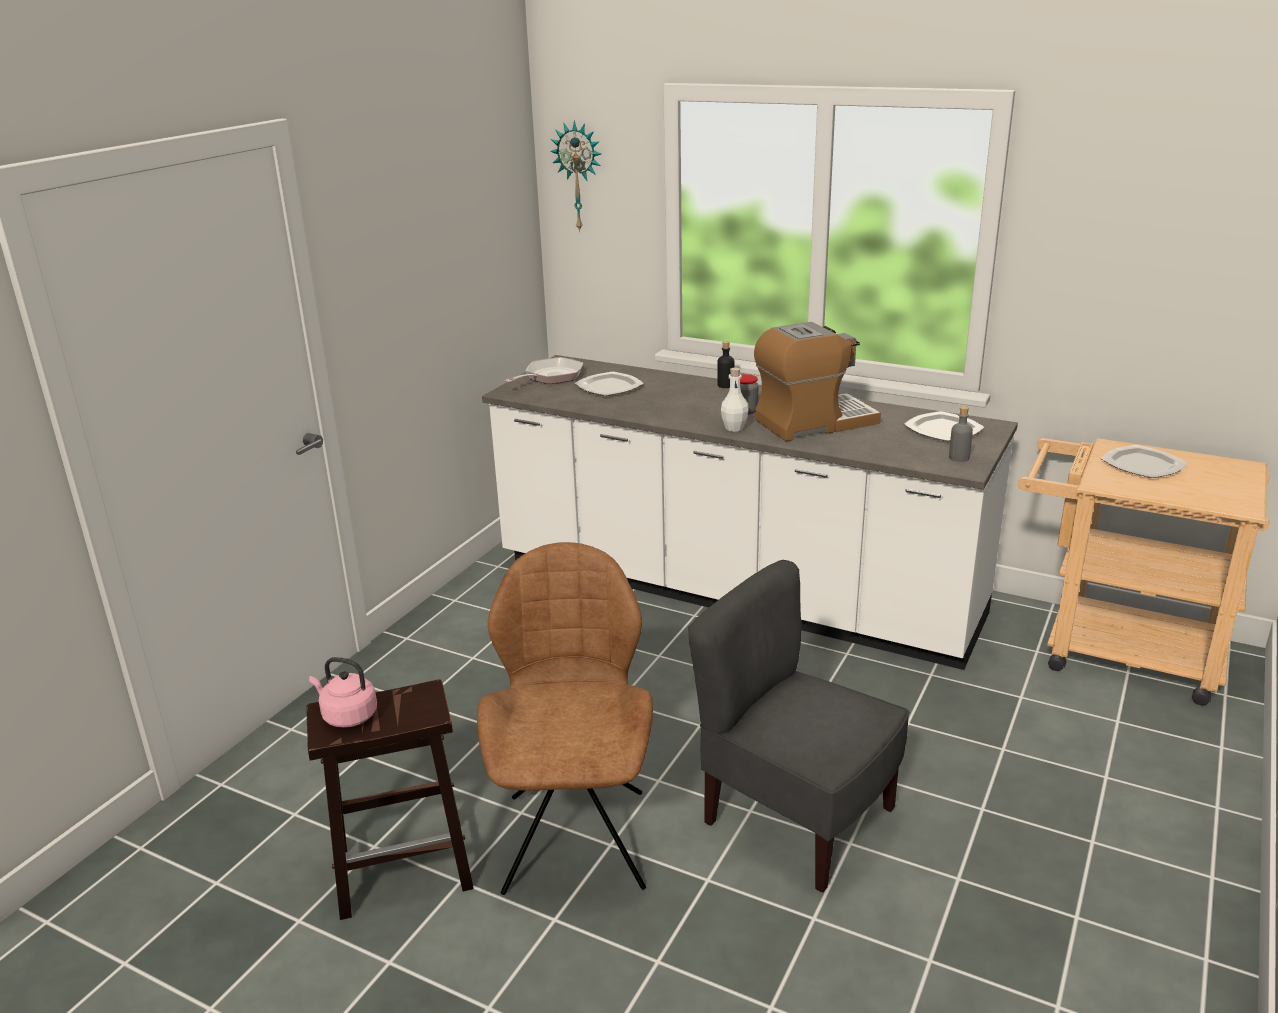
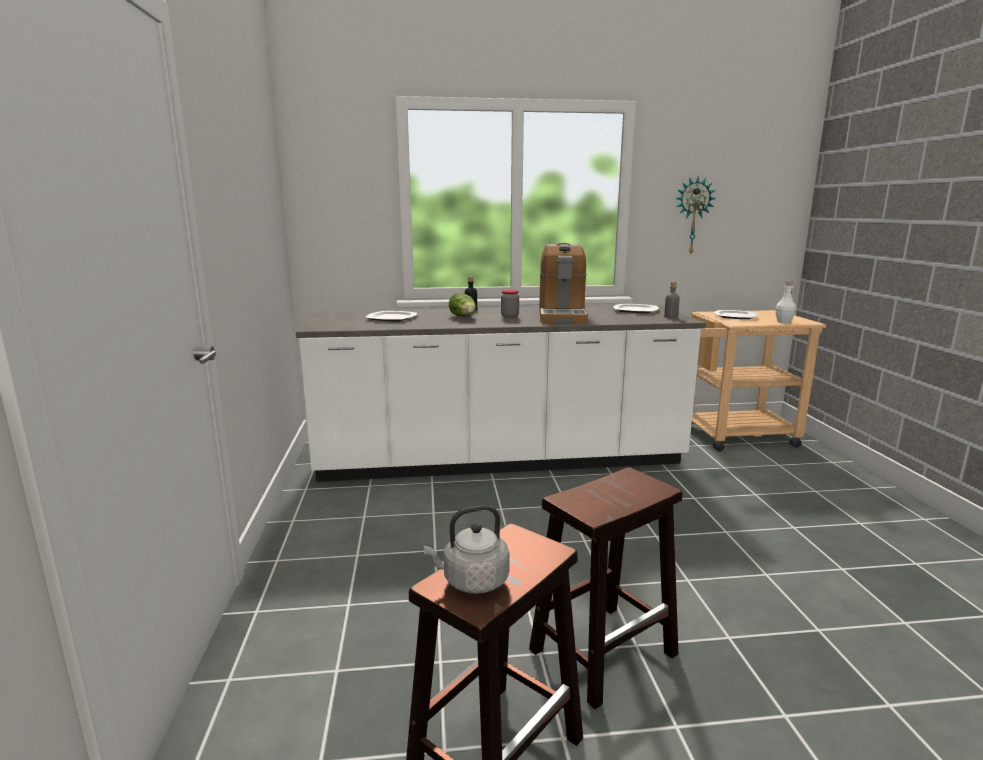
camera: 35 degrees left, 10 degrees down
pink kettle [309,657,377,728] -> grey kettle [423,505,510,594]
brown chair [477,542,653,895] -> brown stool [529,467,682,709]
frying pan [504,357,583,384] -> none
wall clock [550,120,601,232] -> wall clock moved to [675,176,716,256]
grey chair [688,560,909,892] -> none
white bottle [721,367,749,432] -> white bottle moved to [775,281,796,323]
coffee machine [754,322,881,441] -> coffee machine turned 150 degrees clockwise [539,243,588,324]
none -> lettuce [449,292,476,316]

